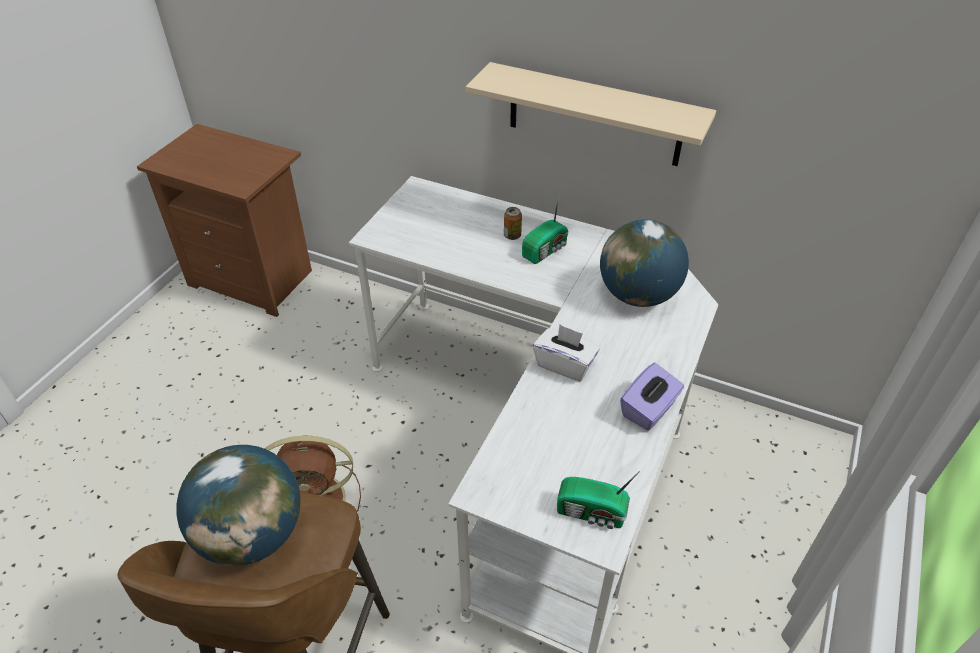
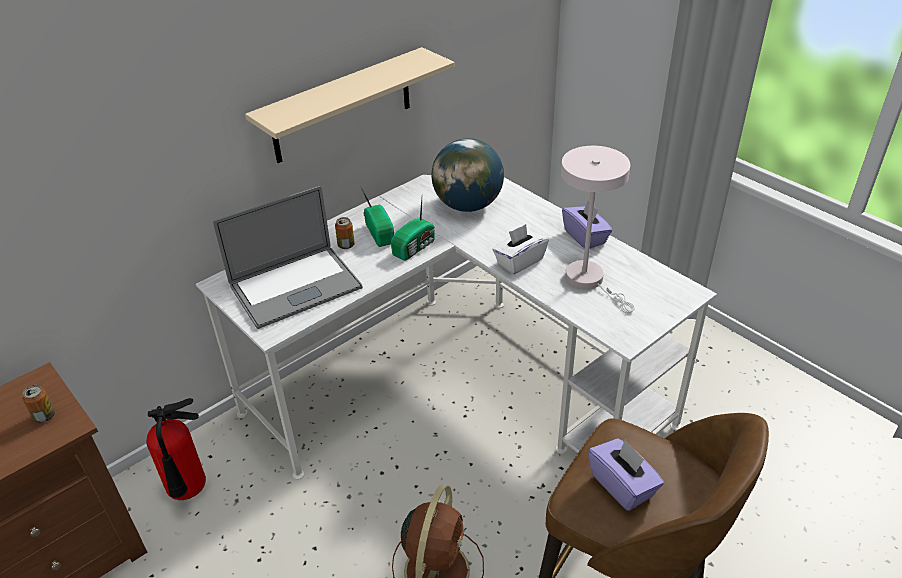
camera: 65 degrees left, 5 degrees down
globe [176,445,301,566] -> purple tissue box [588,438,664,511]
radio [557,471,640,529] -> radio moved to [391,199,435,261]
none -> can [22,385,55,423]
none -> fire extinguisher [146,398,206,500]
none -> laptop [213,186,363,329]
none -> white table lamp [561,146,635,313]

